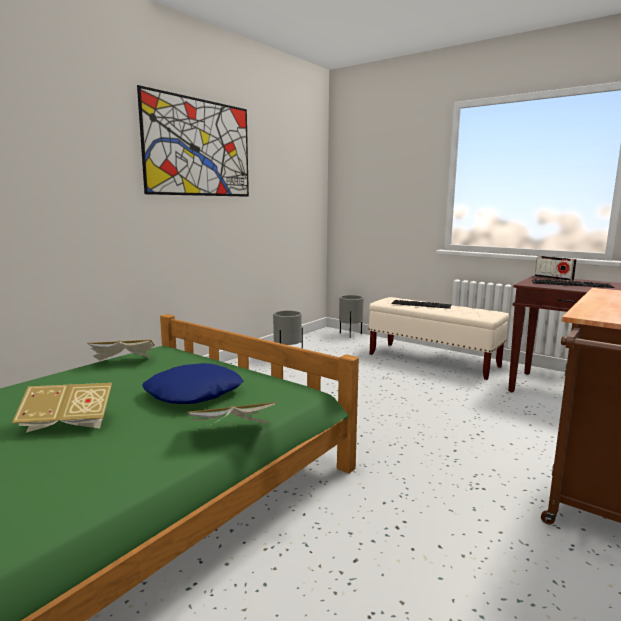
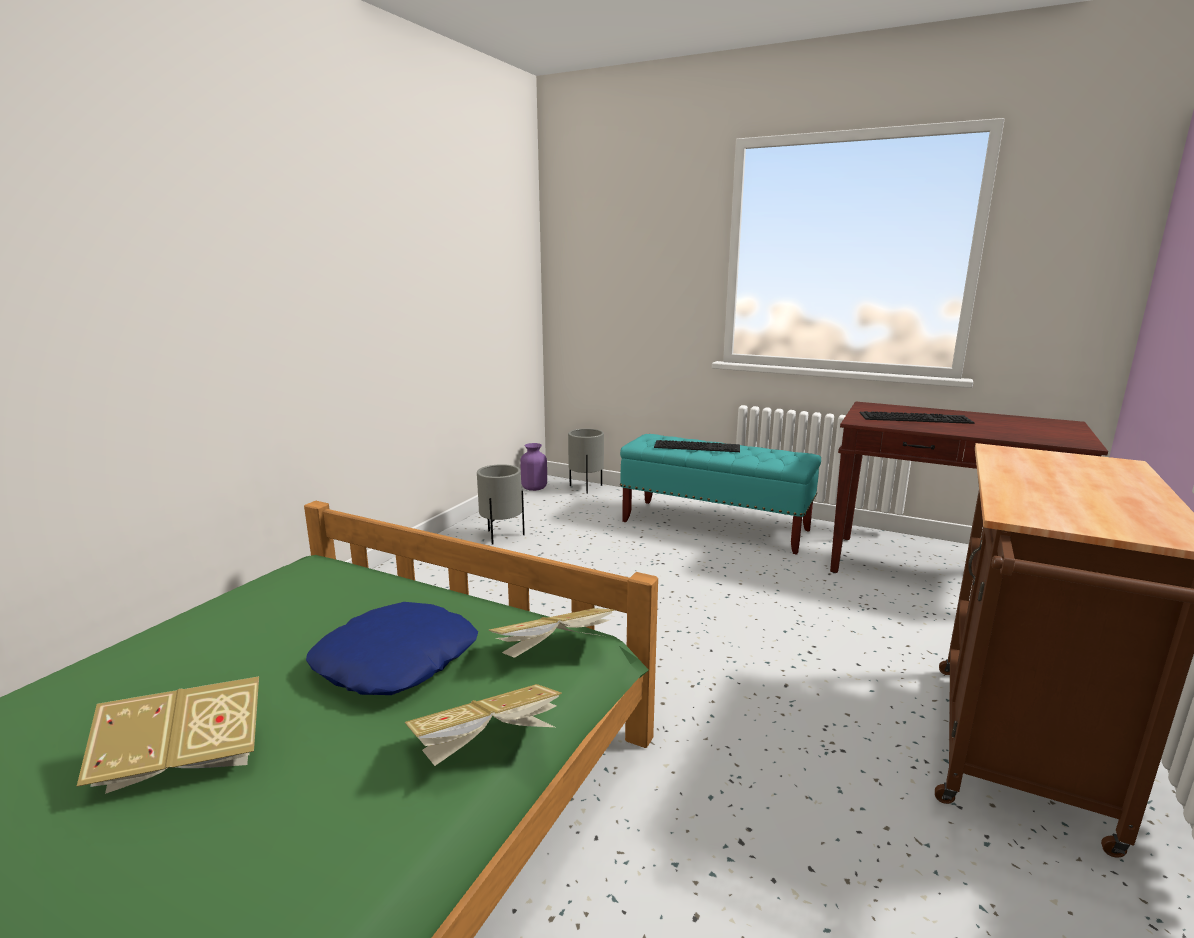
camera: 10 degrees left, 5 degrees up
book [87,340,155,360] -> book moved to [488,608,615,658]
picture [137,85,249,197] -> none
beige bench [369,297,509,380] -> turquoise bench [620,434,821,555]
radio [535,256,577,281] -> none
none -> purple vase [520,443,547,491]

